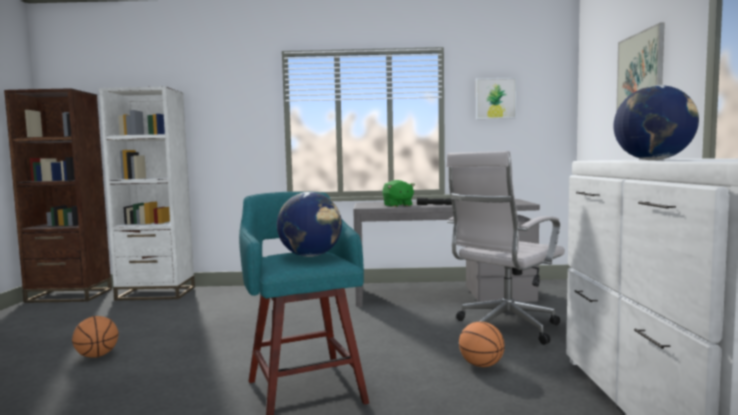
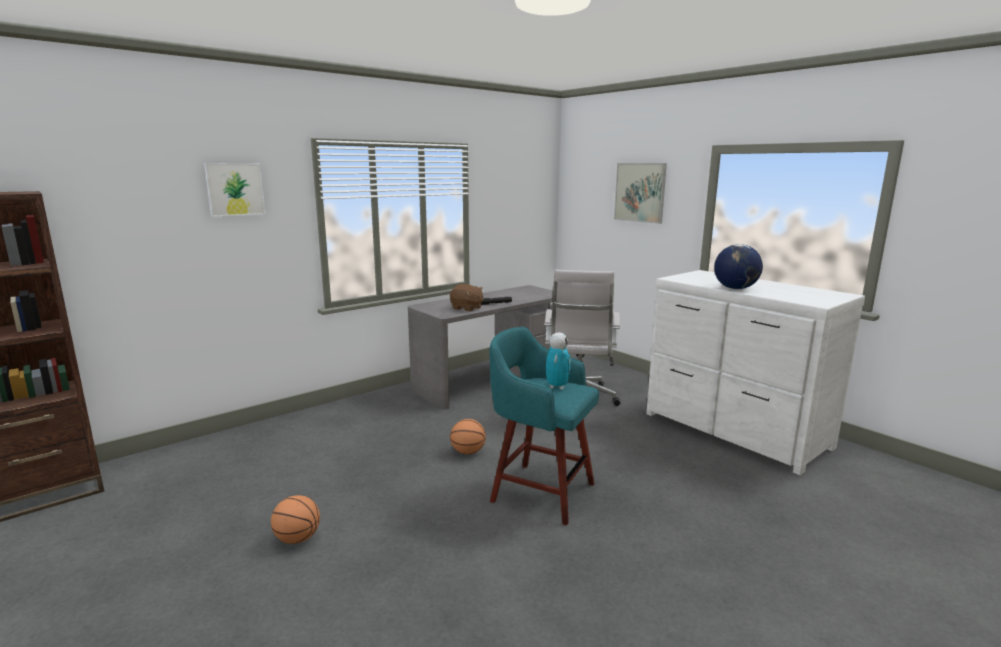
camera: 40 degrees left, 10 degrees up
white bookcase [99,87,195,301] -> none
globe [277,192,342,257] -> toy robot [546,332,571,390]
green plush toy [382,180,415,207] -> brown plush toy [450,284,483,312]
basketball [459,322,505,367] -> basketball moved to [450,419,486,454]
picture [476,77,517,119] -> picture moved to [204,163,266,217]

